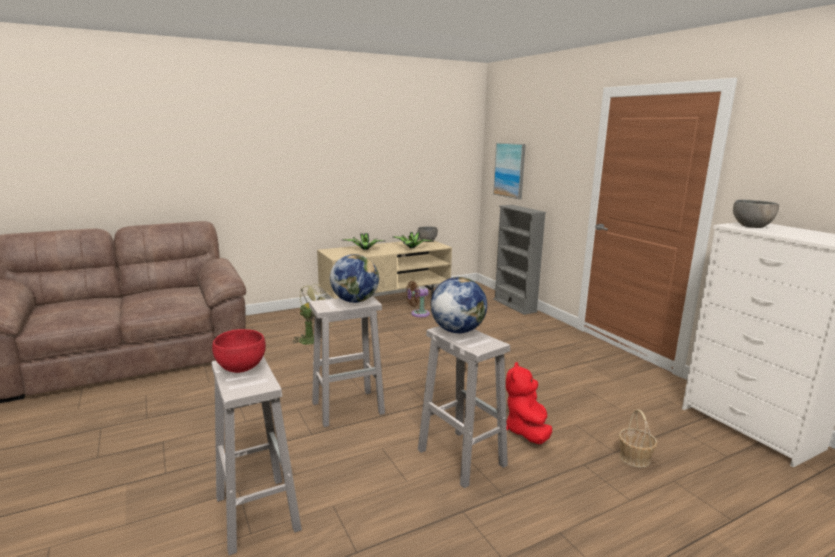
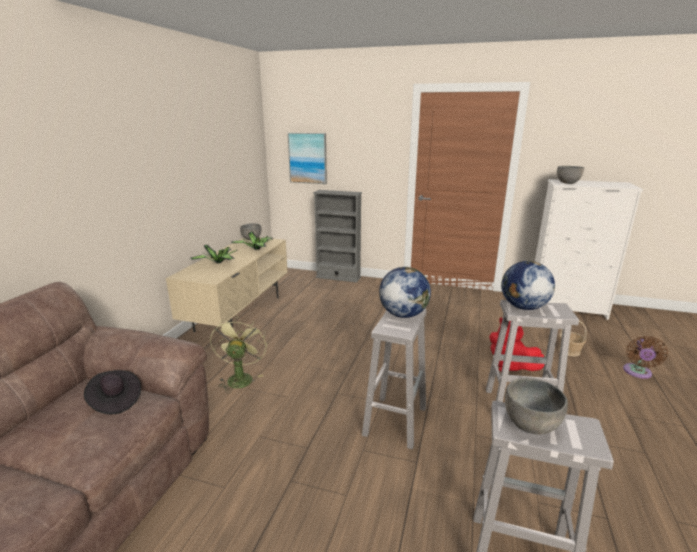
camera: 45 degrees left, 5 degrees up
red bowl [212,329,266,373] -> grey bowl [505,378,568,435]
brown fan [406,281,430,317] -> brown fan moved to [623,336,668,379]
none -> black hat [84,370,141,414]

